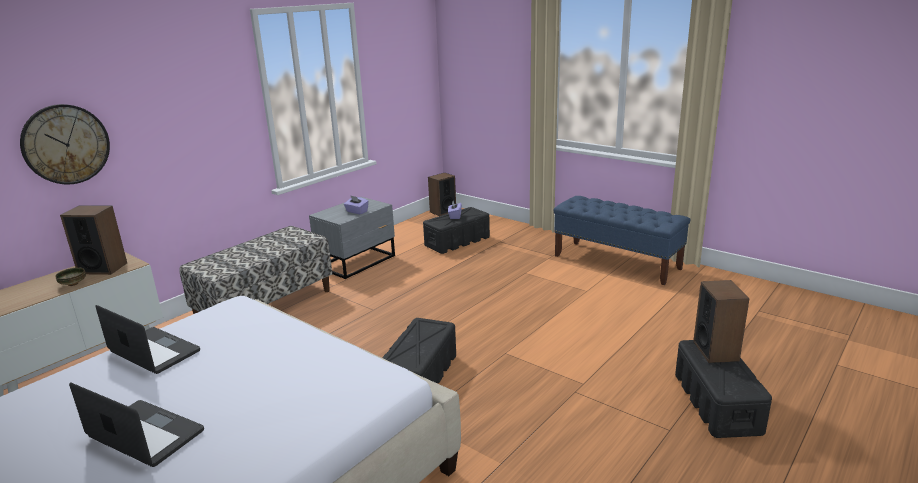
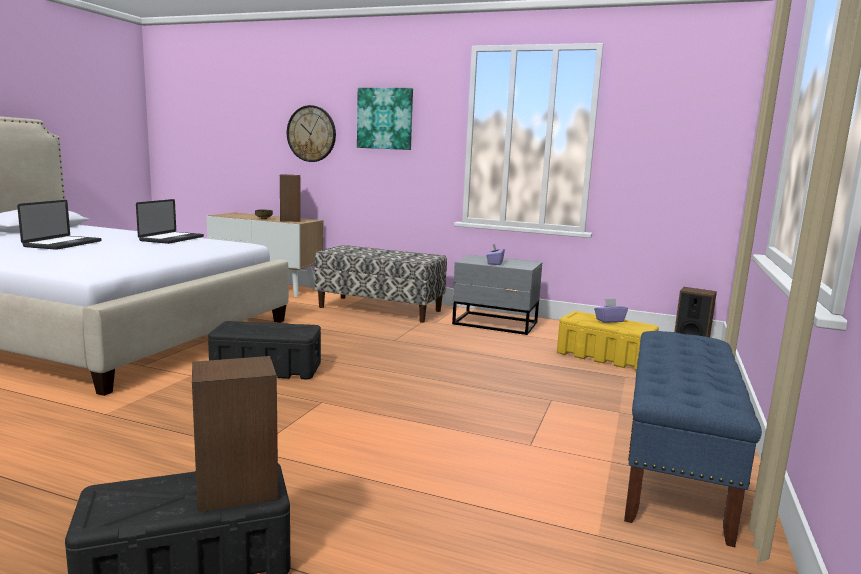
camera: 70 degrees right, 10 degrees down
black storage box [423,207,490,254] -> yellow storage box [557,311,659,370]
none -> picture [357,88,413,150]

